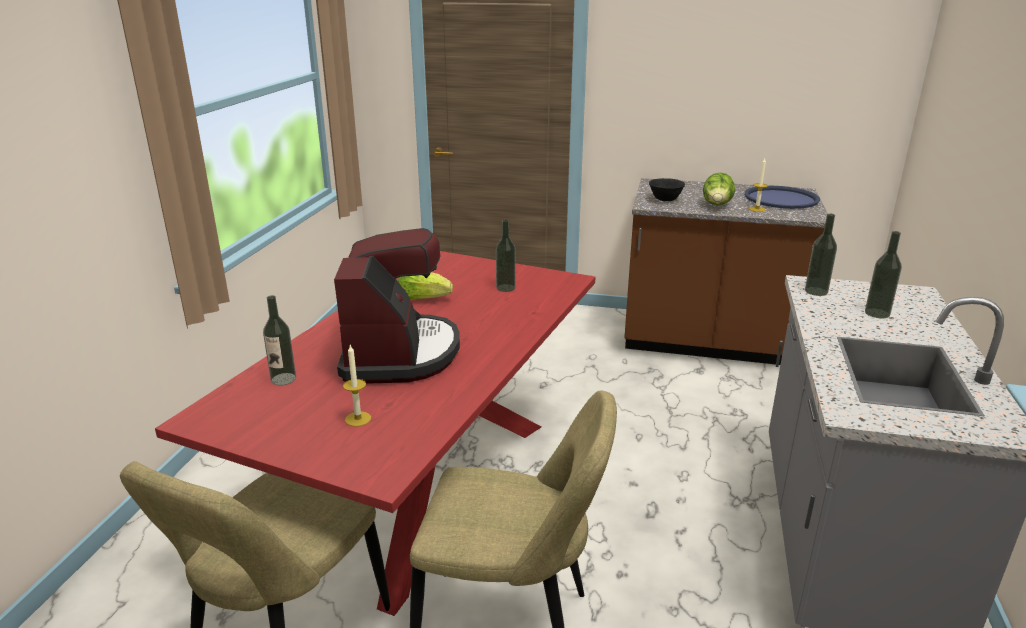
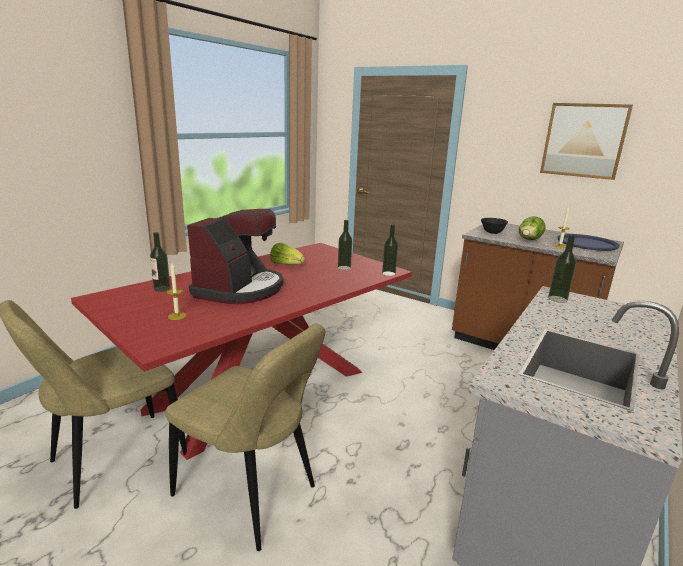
camera: 20 degrees right, 5 degrees down
bottle [865,231,902,318] -> bottle moved to [382,224,398,276]
none -> picture [540,103,633,180]

